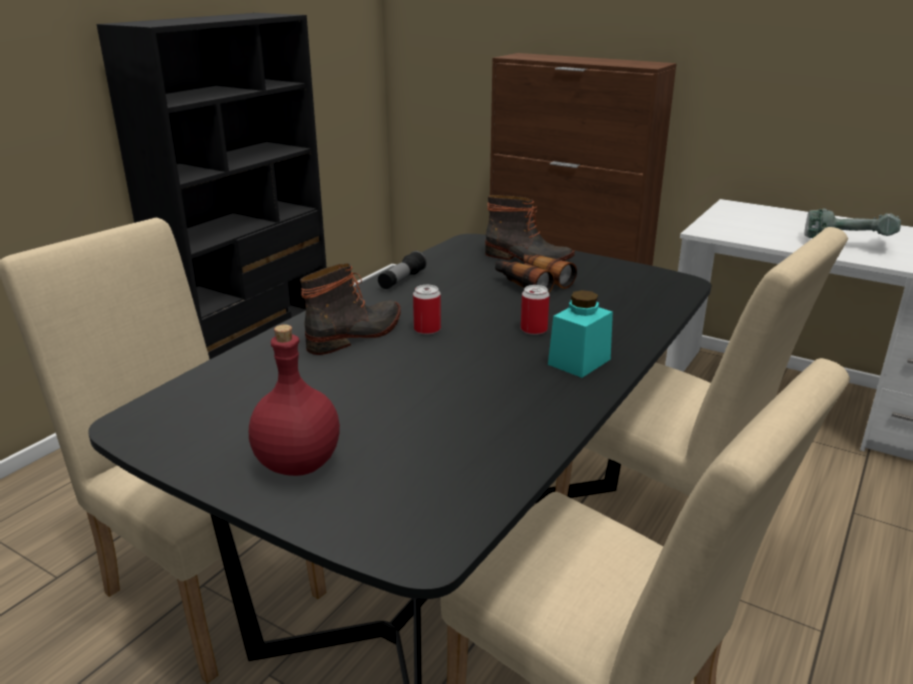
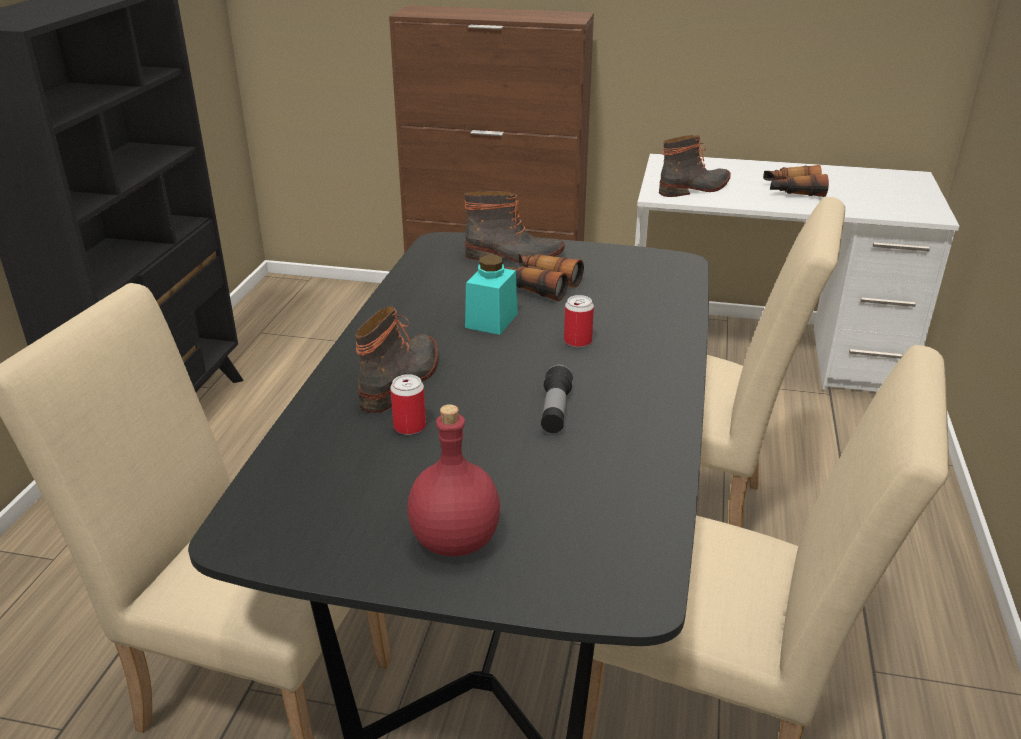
camera: 20 degrees left, 5 degrees up
flashlight [378,251,427,289] -> flashlight moved to [541,364,573,433]
can [413,285,441,335] -> can moved to [390,374,426,435]
turquoise jar [548,290,613,378] -> turquoise jar moved to [465,255,518,335]
power drill [804,208,901,238] -> binoculars [763,165,829,197]
none -> boot [659,135,731,197]

